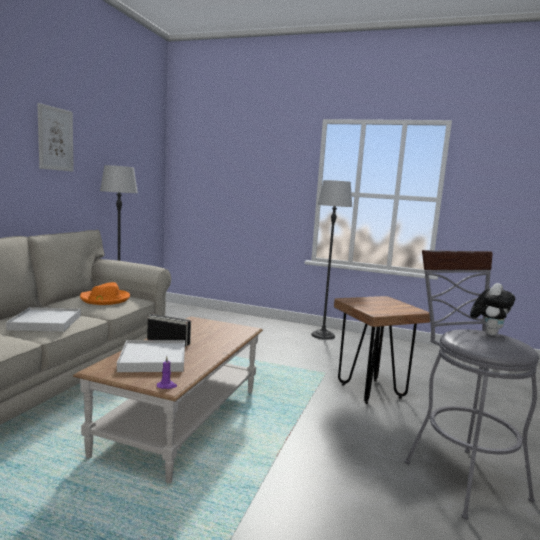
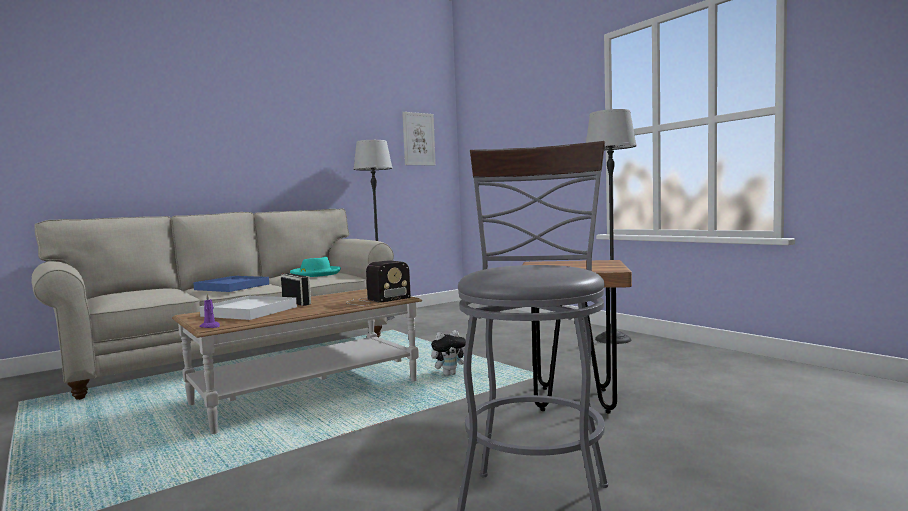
camera: 35 degrees right, 5 degrees down
white tray [6,307,81,331] -> blue tray [193,276,269,292]
picture [37,103,74,172] -> picture moved to [402,112,436,166]
orange hat [80,282,130,305] -> turquoise hat [290,257,341,277]
plush toy [470,283,515,336] -> plush toy moved to [431,330,466,376]
none -> radio [347,260,411,306]

